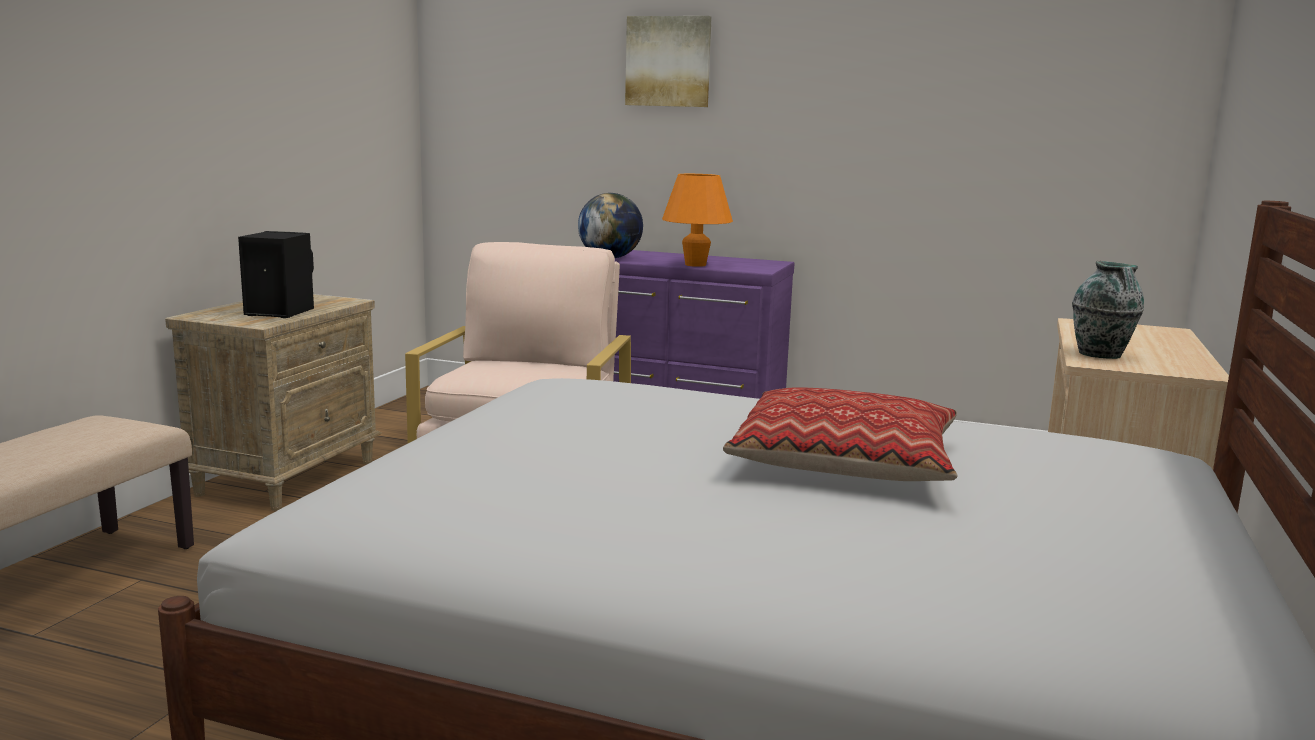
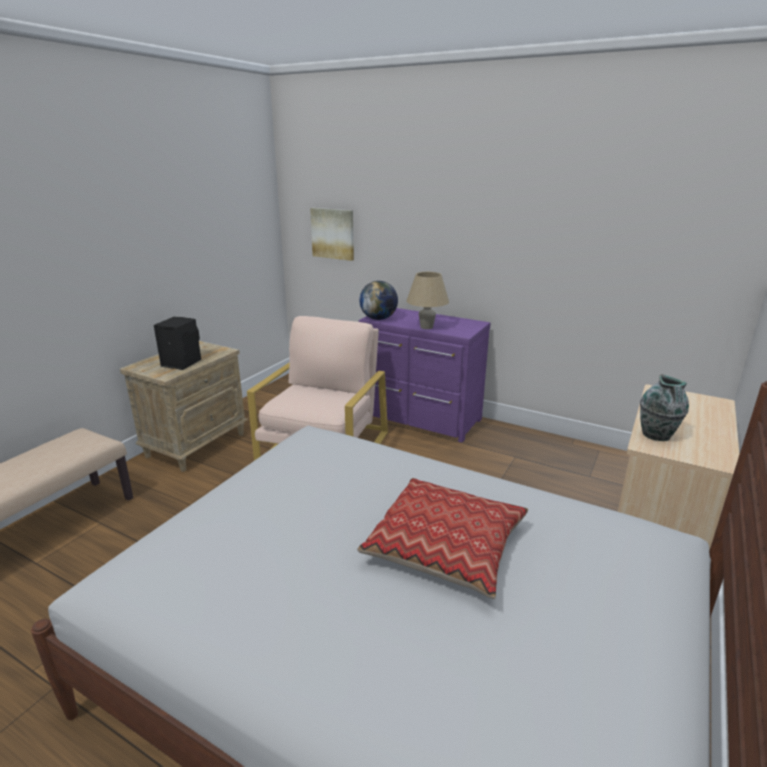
camera: 10 degrees right, 10 degrees up
picture [625,16,711,107] -> picture moved to [310,208,354,261]
orange table lamp [662,174,733,267] -> beige table lamp [406,272,449,329]

